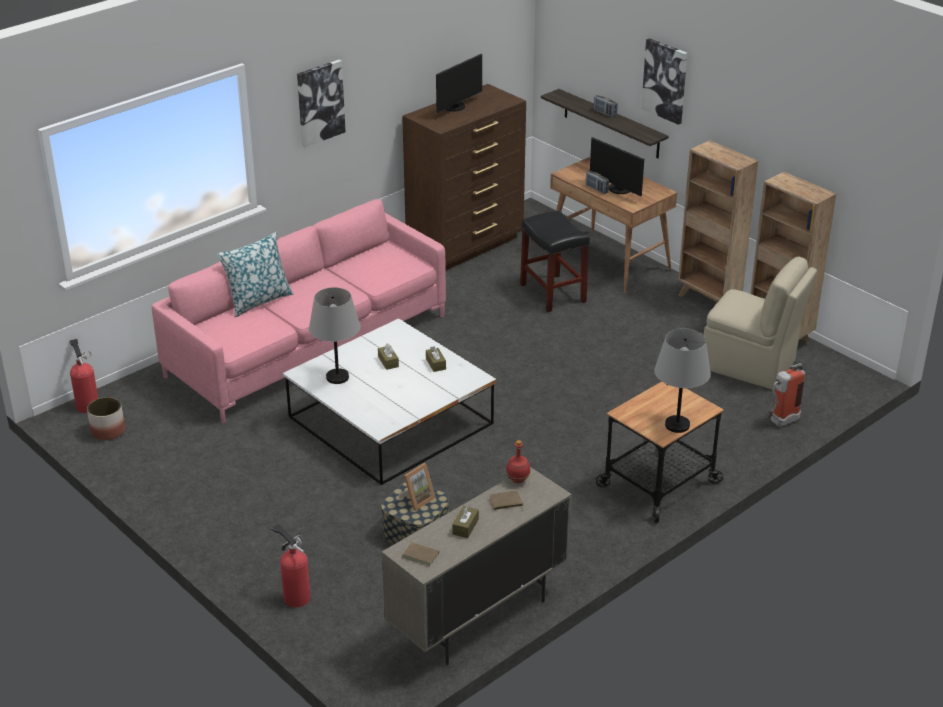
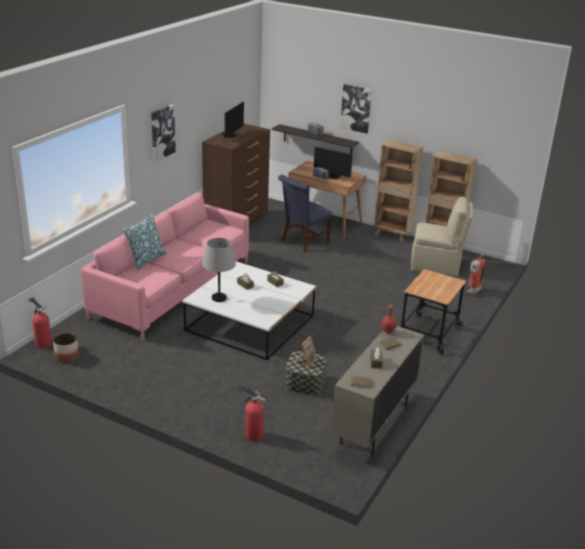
camera: 20 degrees left, 5 degrees down
black stool [520,211,590,312] -> blue chair [278,175,333,252]
grey table lamp [654,328,711,433] -> none

